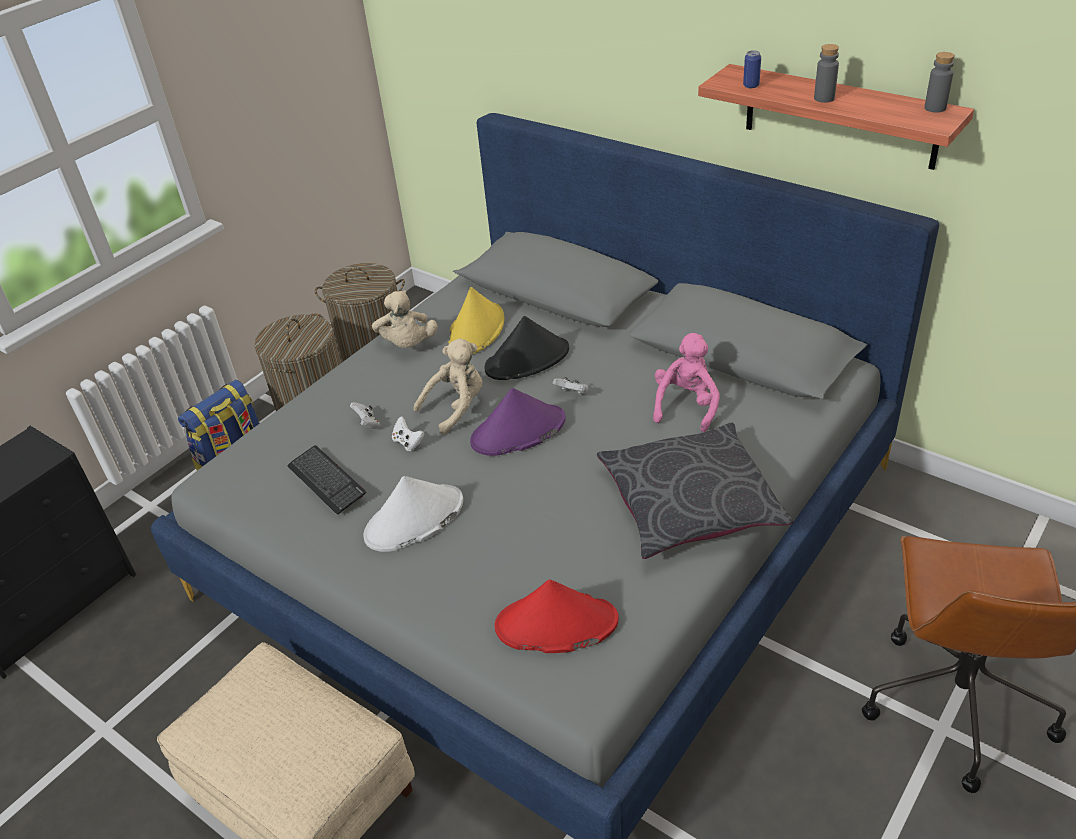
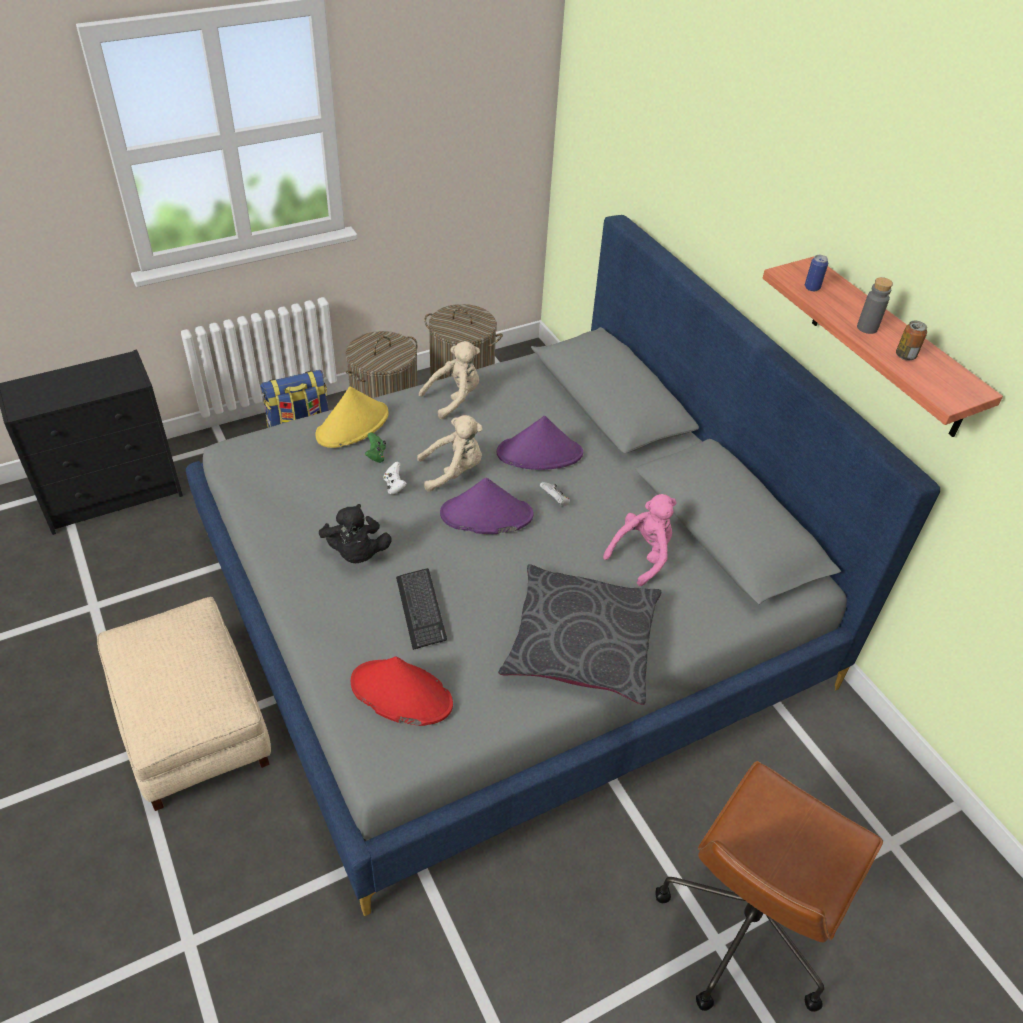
camera: 20 degrees right, 5 degrees up
keyboard [287,445,366,515] -> keyboard moved to [396,568,447,650]
white game controller [350,402,380,429] -> green game controller [365,432,386,463]
white hat [363,476,463,552] -> black plush toy [319,504,391,563]
beige plush toy [372,290,438,348] -> beige plush toy turned 135 degrees counterclockwise [419,341,480,419]
yellow hat [448,287,504,354] -> yellow hat moved to [316,386,389,448]
black hat [484,316,569,380] -> purple hat [497,416,583,470]
grey bottle [924,52,955,113] -> none
none -> can [896,321,927,361]

